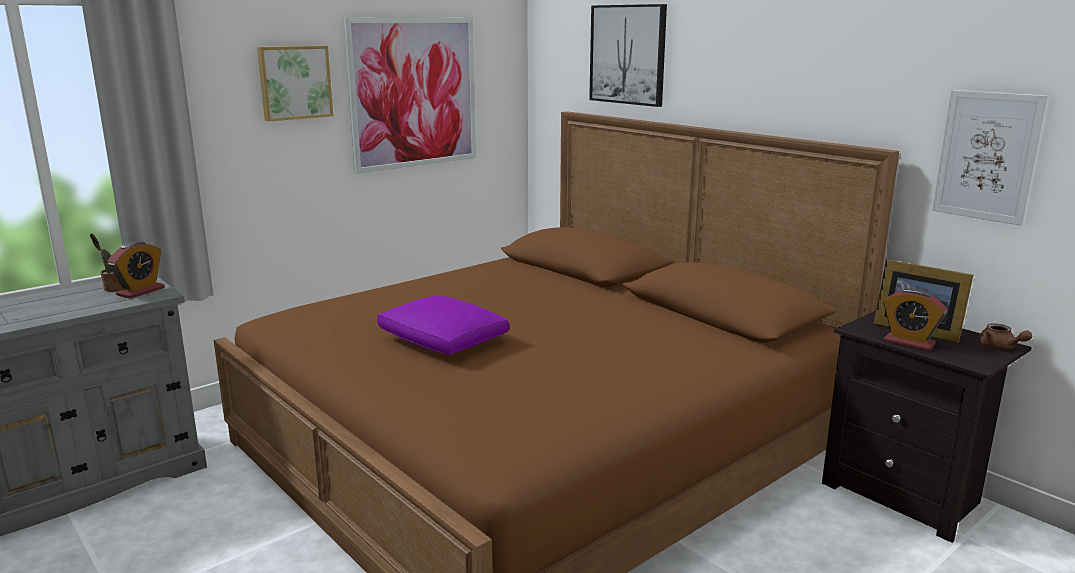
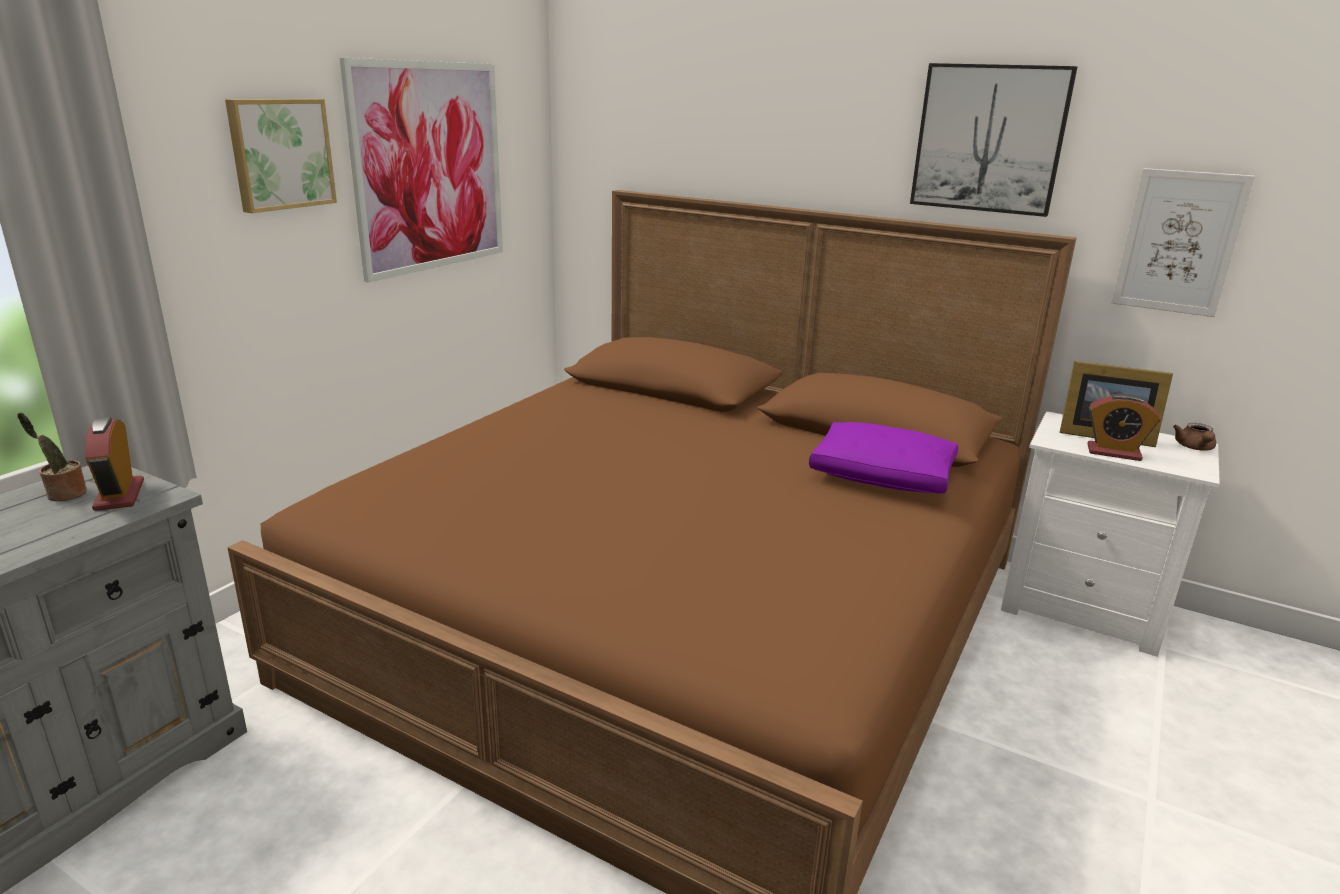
camera: 20 degrees left, 5 degrees up
alarm clock [108,241,165,299] -> alarm clock turned 150 degrees clockwise [85,417,144,511]
purple pillow [377,296,509,354] -> purple pillow moved to [809,422,958,494]
picture [589,4,667,107] -> picture moved to [910,63,1077,217]
black nightstand [822,311,1032,543] -> white nightstand [1001,411,1220,657]
brown teapot [978,323,1032,349] -> brown teapot turned 60 degrees clockwise [1173,423,1216,451]

